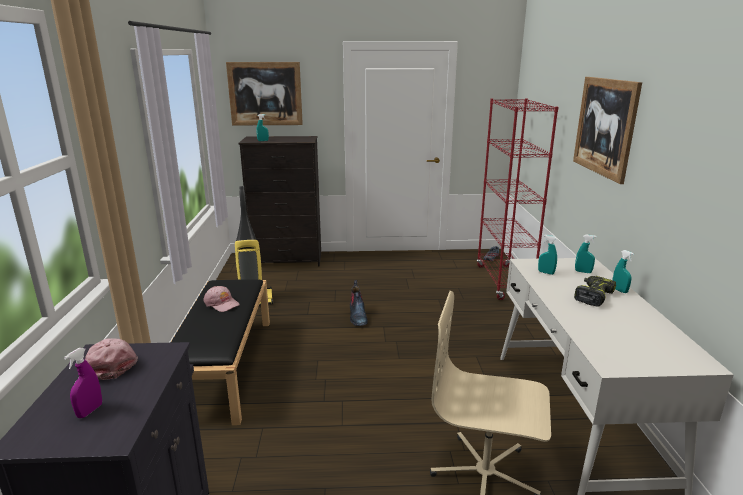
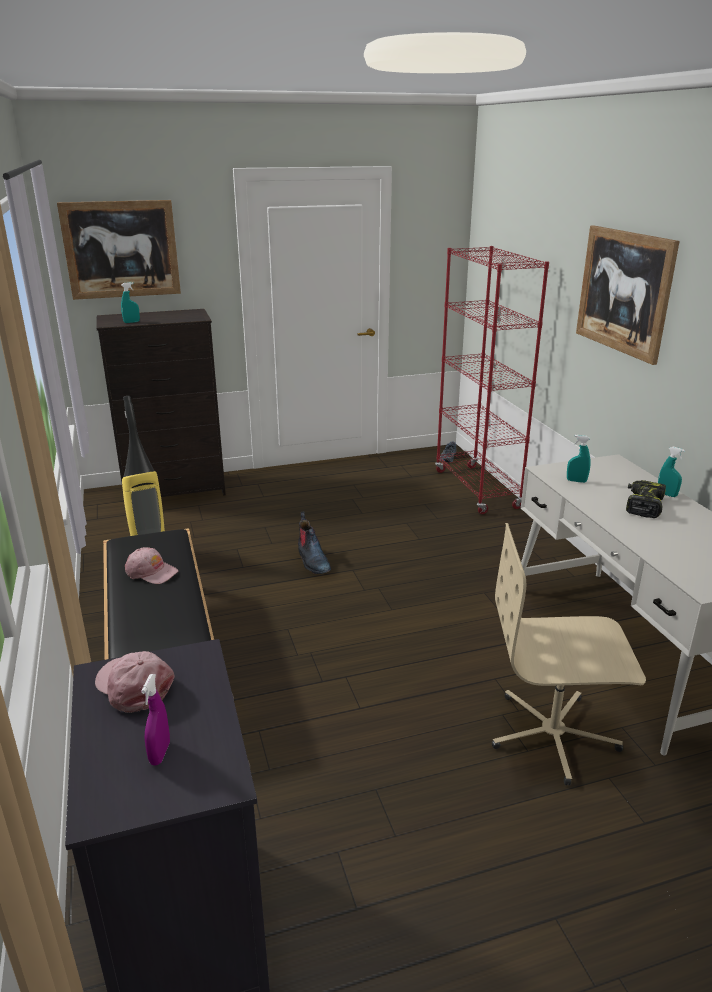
camera: 15 degrees left, 5 degrees up
turquoise spray bottle [575,234,596,273] -> none

